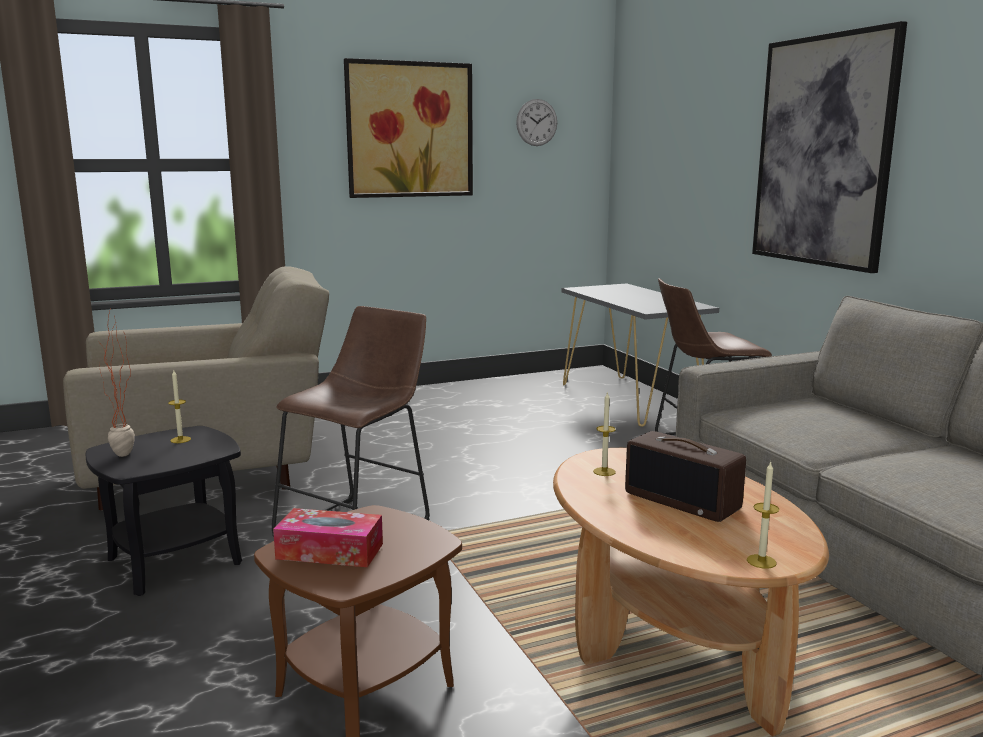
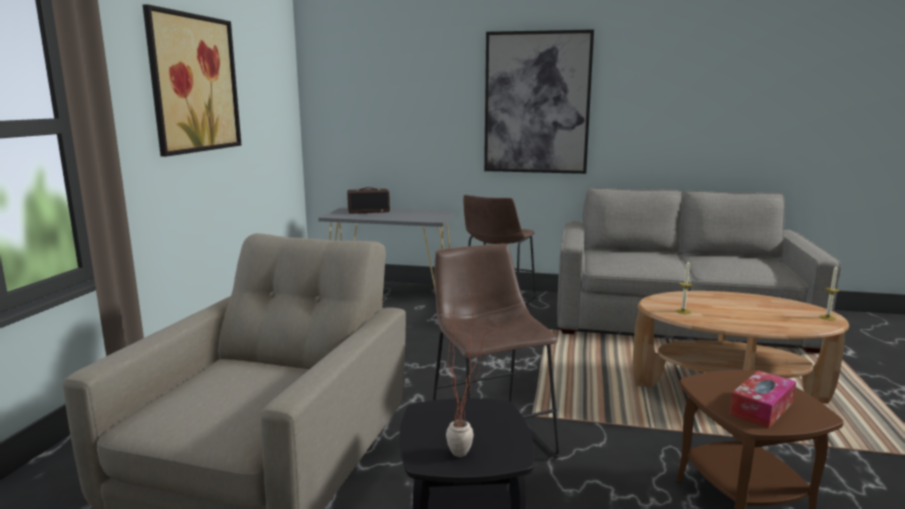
camera: 55 degrees left, 0 degrees up
candle [168,370,191,443] -> none
wall clock [516,99,557,146] -> none
radio [625,431,746,522] -> radio moved to [347,187,390,214]

